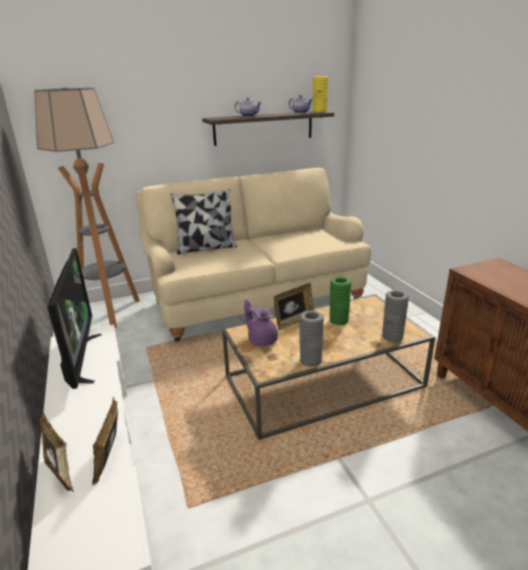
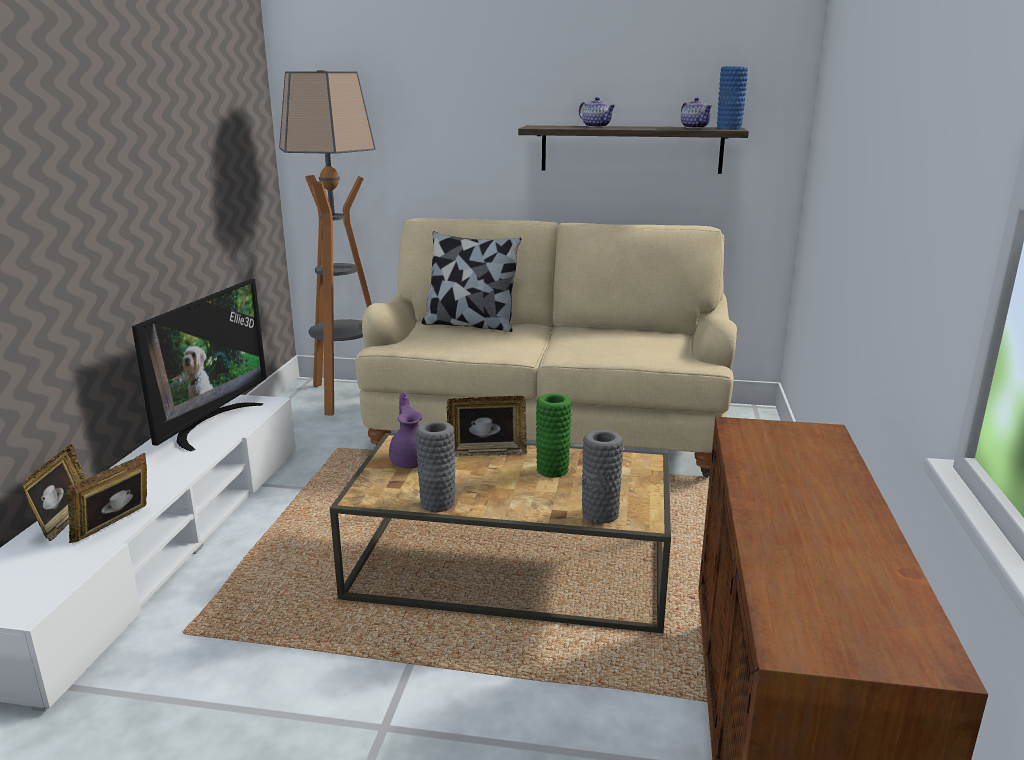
camera: 30 degrees right, 5 degrees down
yellow vase [313,76,328,113] -> blue vase [717,66,748,130]

